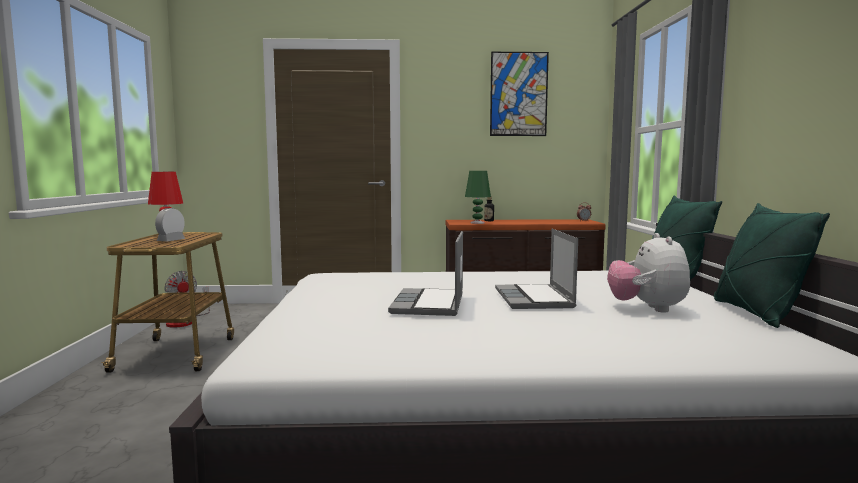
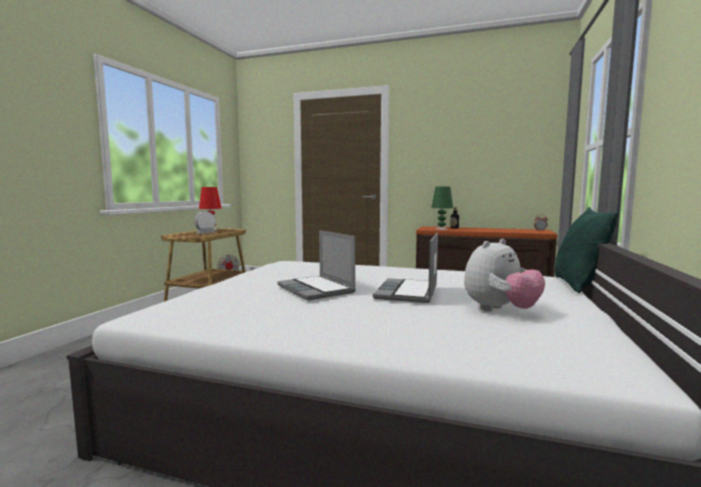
camera: 20 degrees right, 0 degrees up
laptop [388,231,463,316] -> laptop turned 60 degrees counterclockwise [277,230,356,301]
picture [490,52,549,136] -> none
plush toy [607,233,690,313] -> plush toy turned 150 degrees counterclockwise [464,239,545,311]
green pillow [714,203,830,328] -> none

